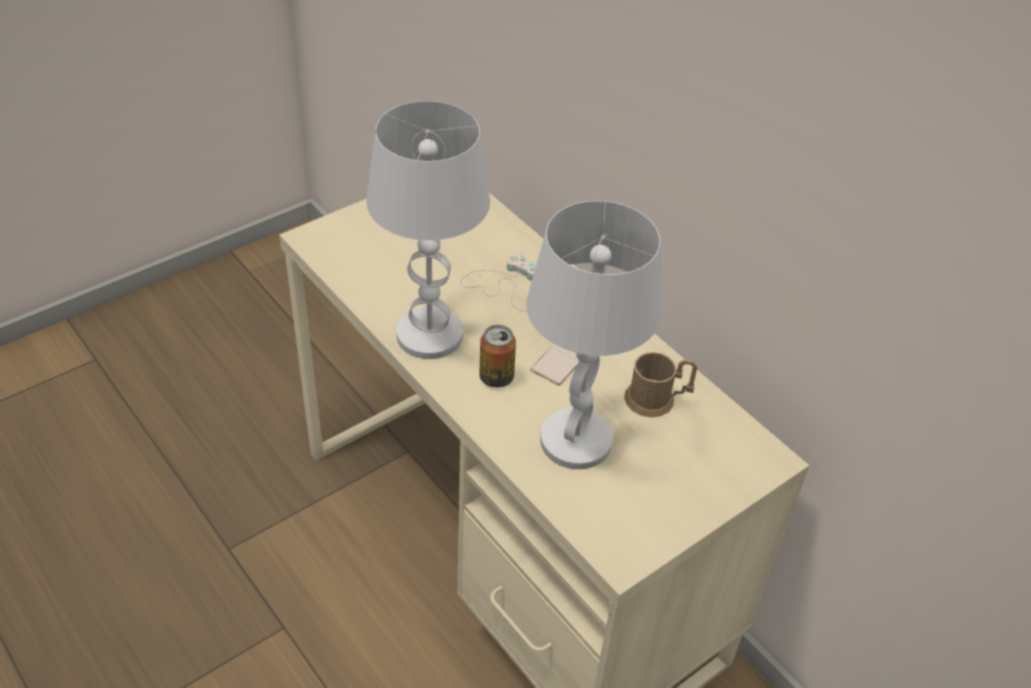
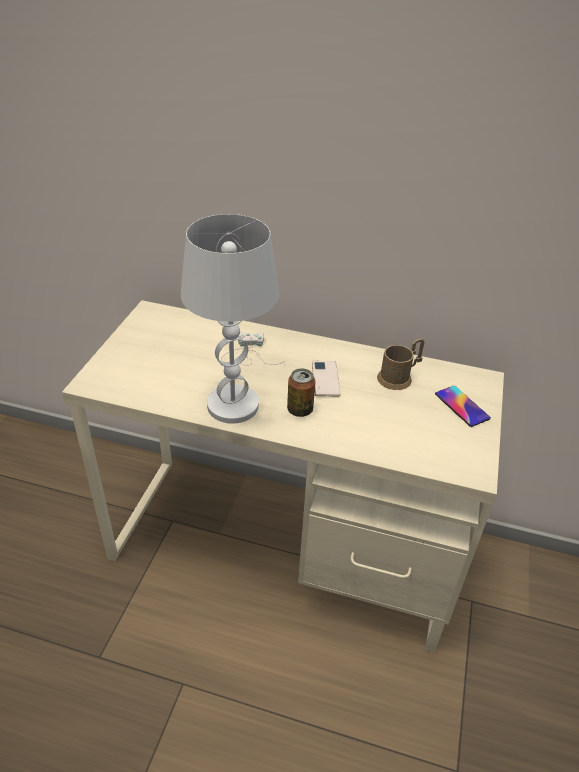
camera: 35 degrees left, 5 degrees down
white table lamp [526,201,661,469] -> none
none -> phone [435,386,491,427]

